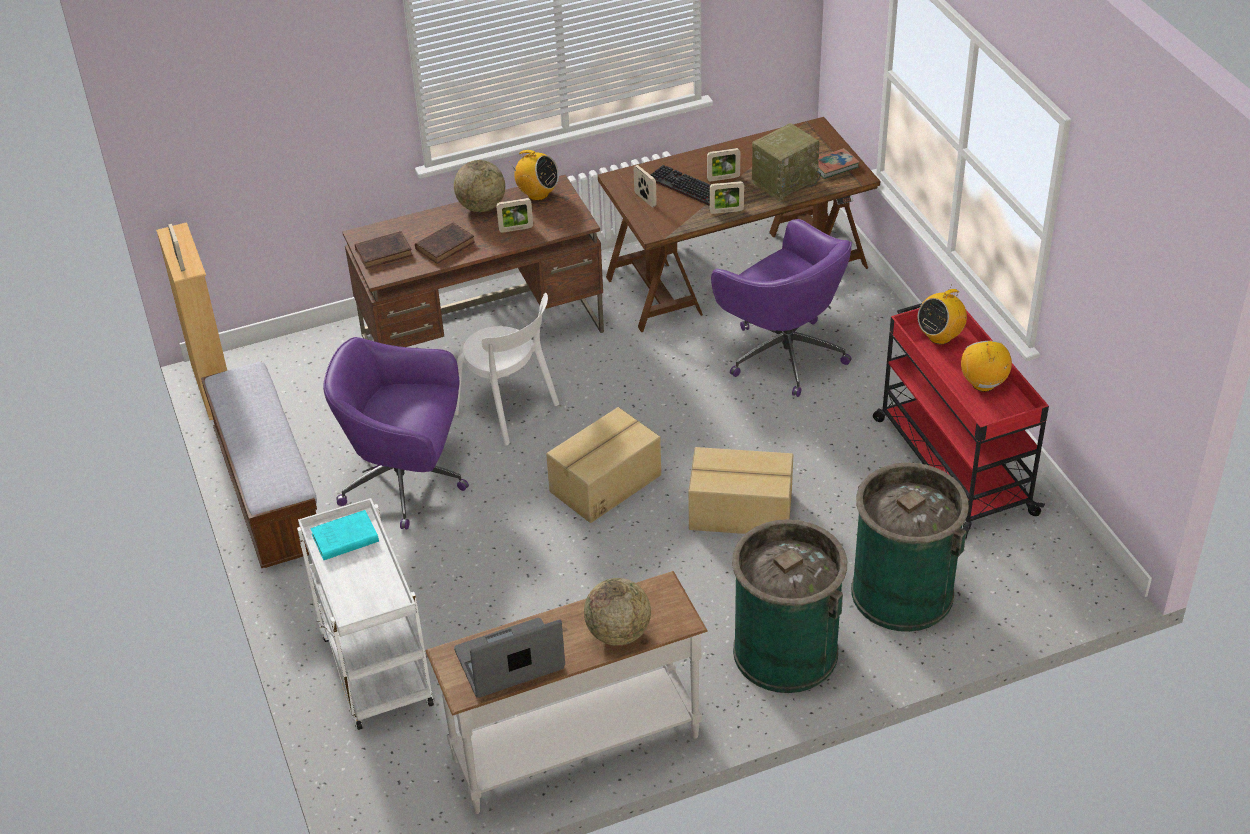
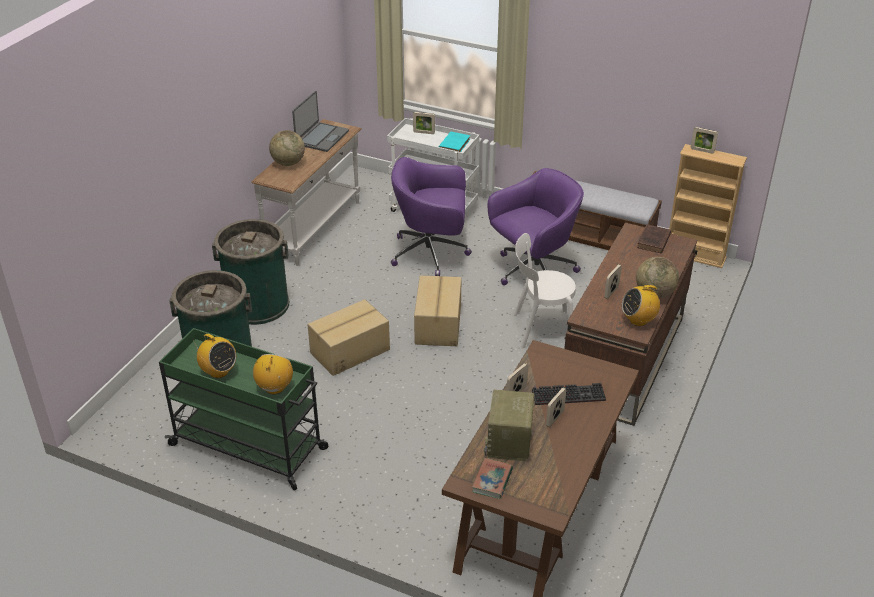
camera: 135 degrees right, 5 degrees down
brown book [415,222,475,264] -> none
picture frame [634,165,657,207] -> picture frame moved to [413,112,435,134]
purple office chair [711,219,852,397] -> purple office chair moved to [391,157,472,276]
red cart [873,303,1049,539] -> green cart [159,328,328,491]

